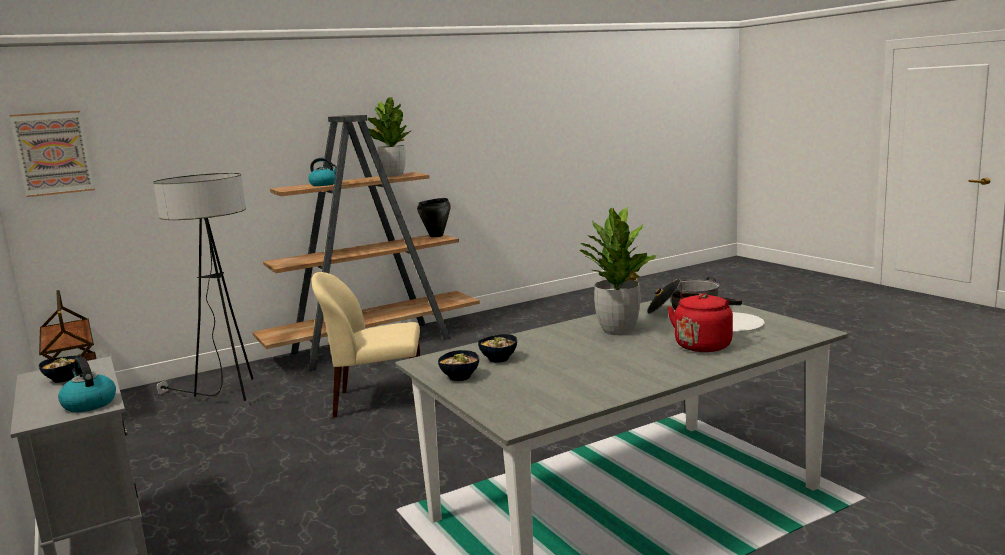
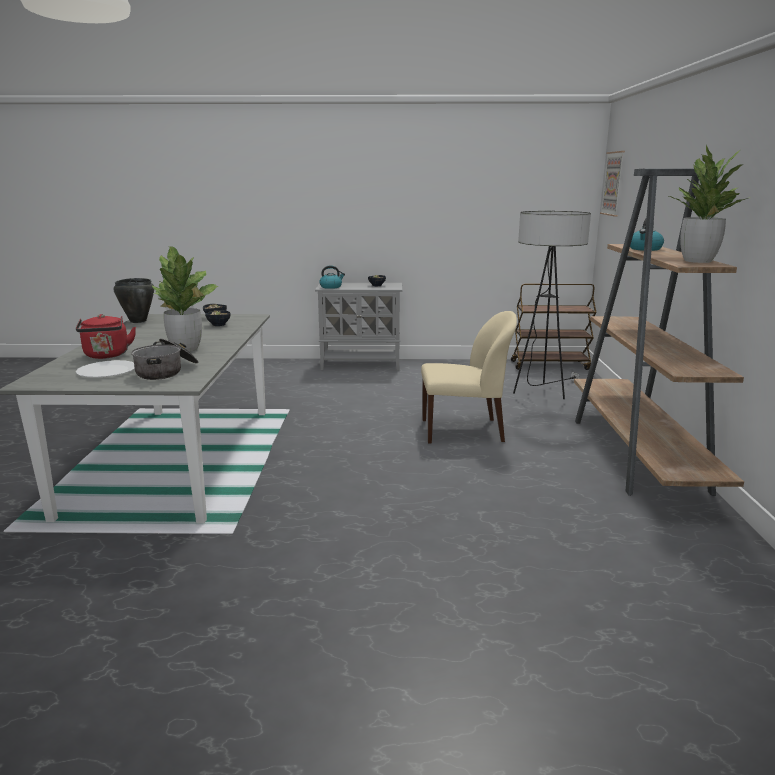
camera: 120 degrees right, 5 degrees up
beige chair [312,272,420,418] -> beige chair turned 60 degrees clockwise [421,311,517,444]
black cooking pot [417,198,451,237] -> black cooking pot moved to [114,278,154,323]

